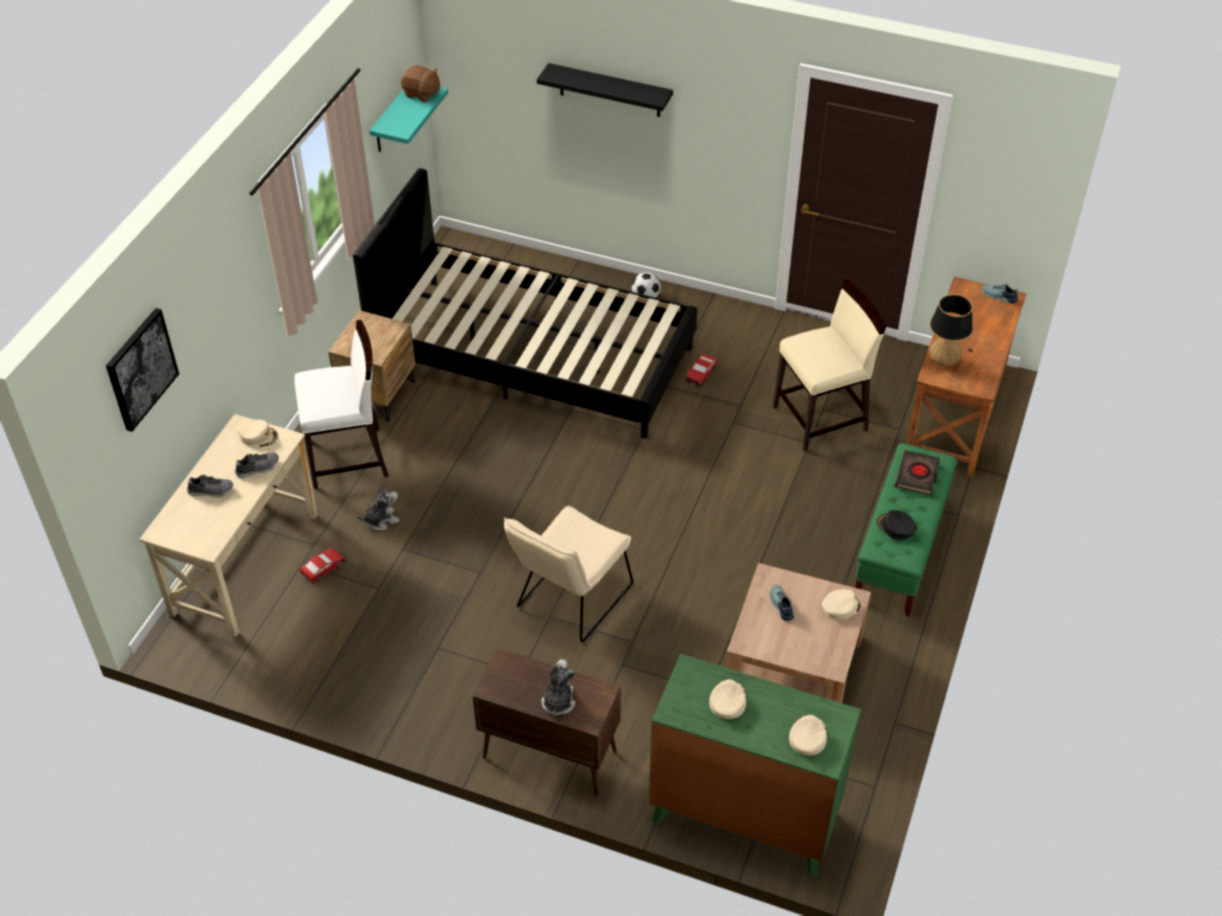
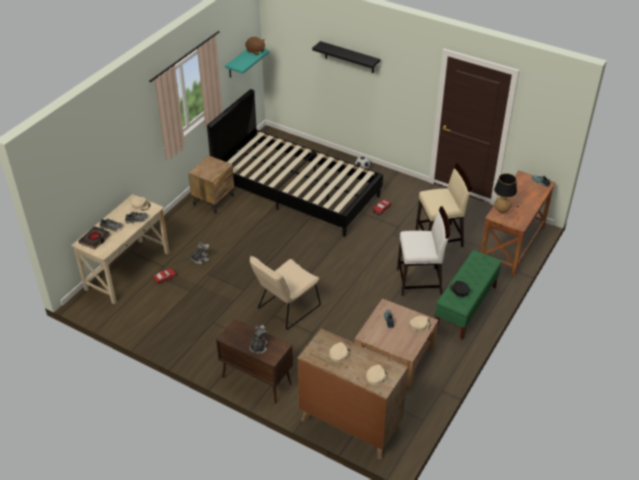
camera: 10 degrees right, 5 degrees down
picture [106,308,179,432] -> none
white chair [295,320,389,489] -> white chair moved to [397,206,450,296]
green dresser [649,654,861,877] -> brown dresser [298,329,408,459]
black book [895,450,940,495] -> black book moved to [78,226,110,249]

